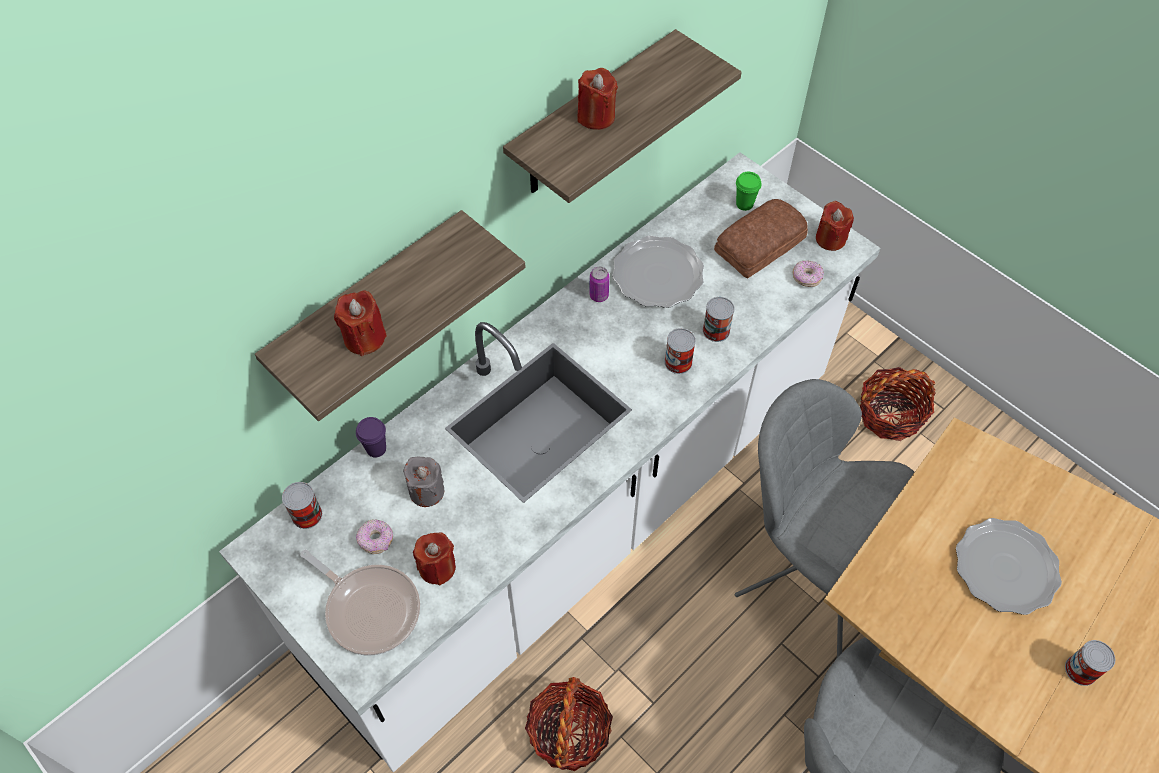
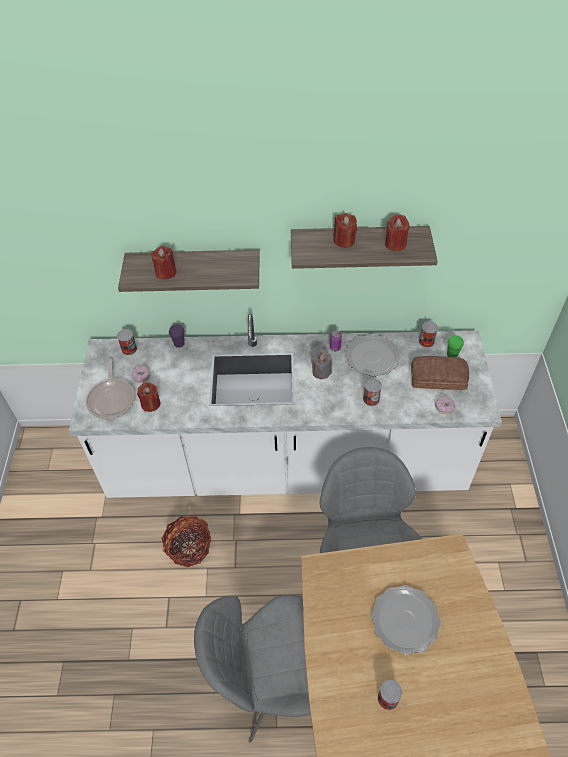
camera: 45 degrees right, 5 degrees down
grey candle [403,456,444,507] -> grey candle moved to [311,349,332,379]
can [664,328,696,374] -> can moved to [419,321,438,348]
red candle [816,201,854,251] -> red candle moved to [385,214,409,251]
basket [860,367,936,441] -> none

